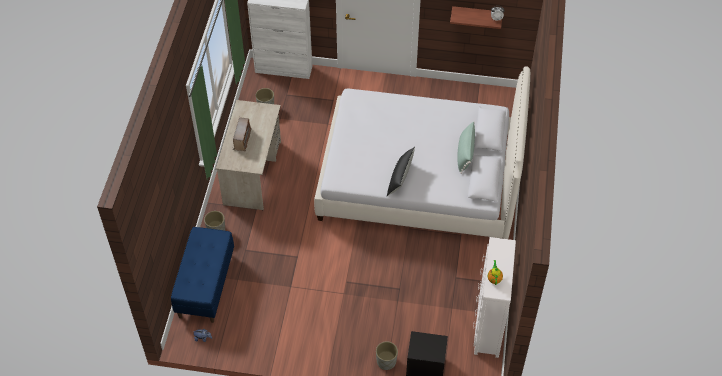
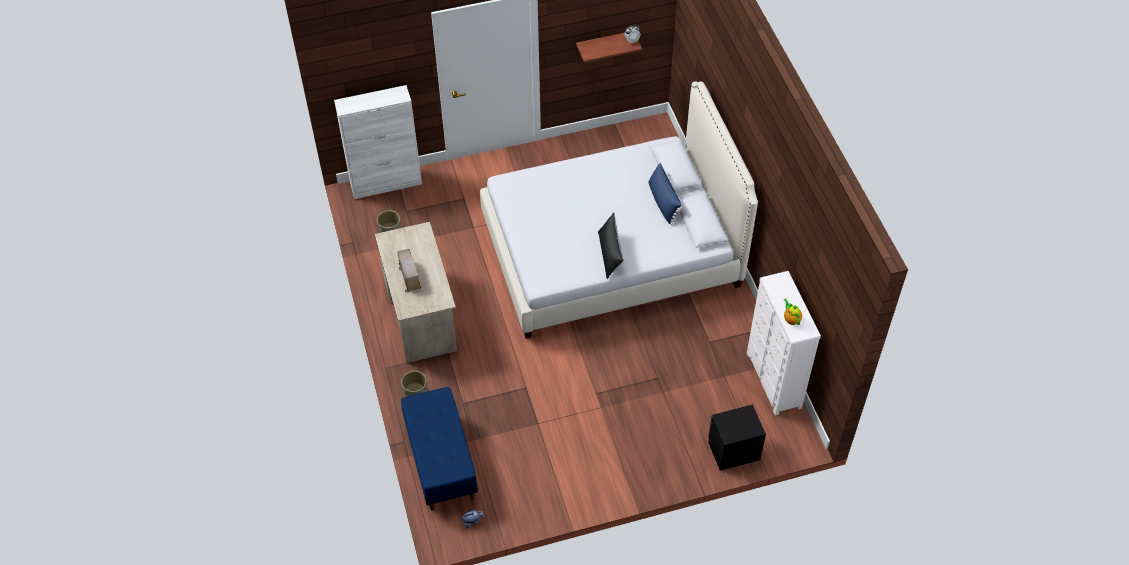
camera: 25 degrees left, 0 degrees up
grey planter [376,341,398,370] -> none
green pillow [457,121,475,174] -> blue pillow [648,163,682,225]

